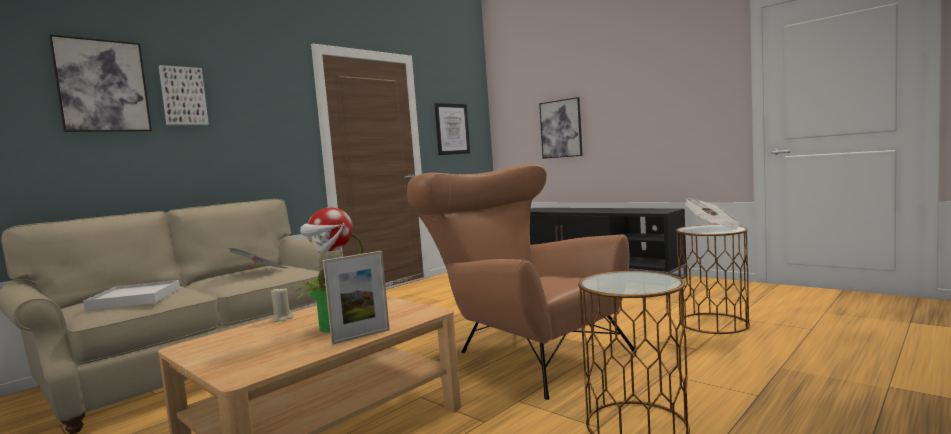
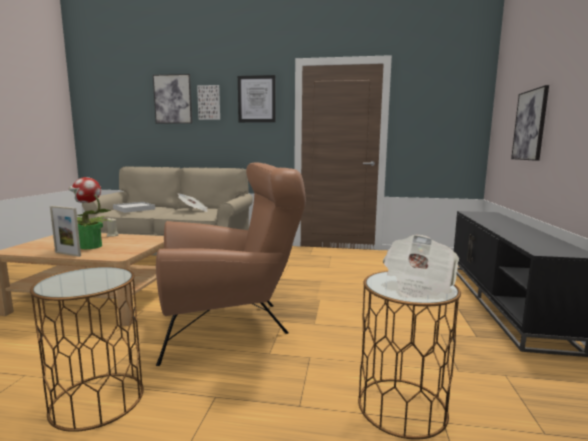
camera: 55 degrees right, 5 degrees up
brown armchair [407,164,637,400] -> brown armchair turned 60 degrees clockwise [156,162,306,366]
picture [434,103,470,155] -> picture moved to [238,75,276,123]

